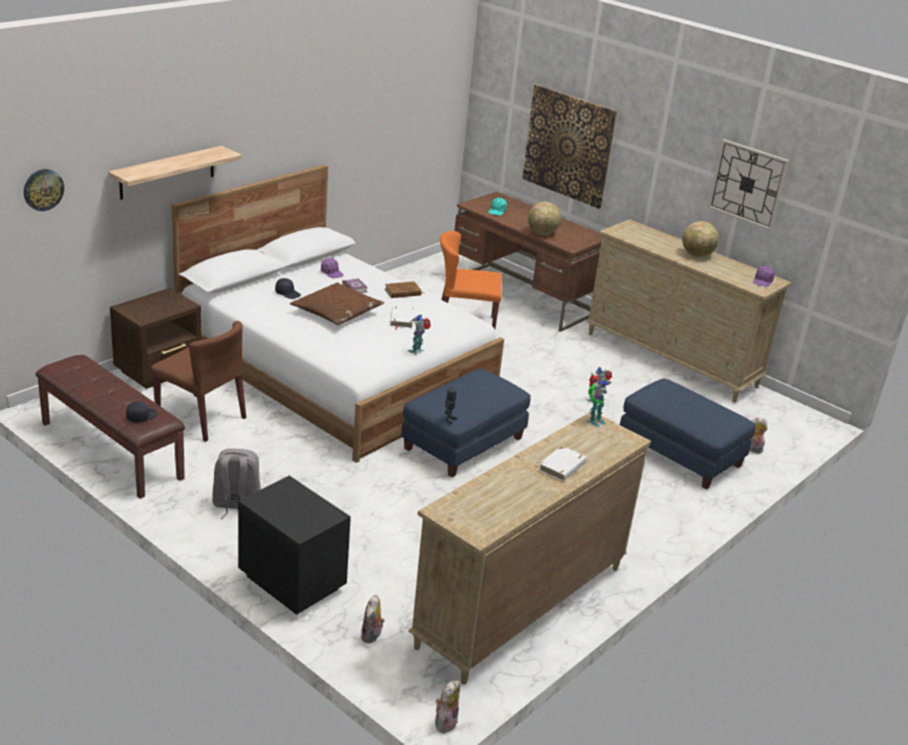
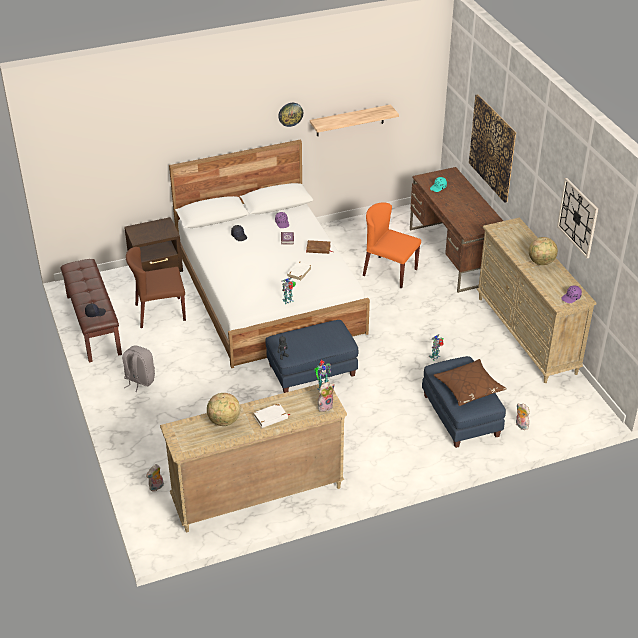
camera: 30 degrees right, 10 degrees up
wall clock [24,169,64,211] -> wall clock moved to [278,103,303,127]
shelf [108,146,242,200] -> shelf moved to [310,104,399,136]
brown chair [151,321,246,442] -> brown chair turned 105 degrees clockwise [126,247,186,328]
black nightstand [238,476,351,615] -> none
brown pillow [290,283,384,325] -> brown pillow moved to [434,359,507,406]
plush toy [435,681,460,733] -> plush toy moved to [318,382,335,412]
globe [528,202,561,235] -> globe moved to [207,393,240,426]

